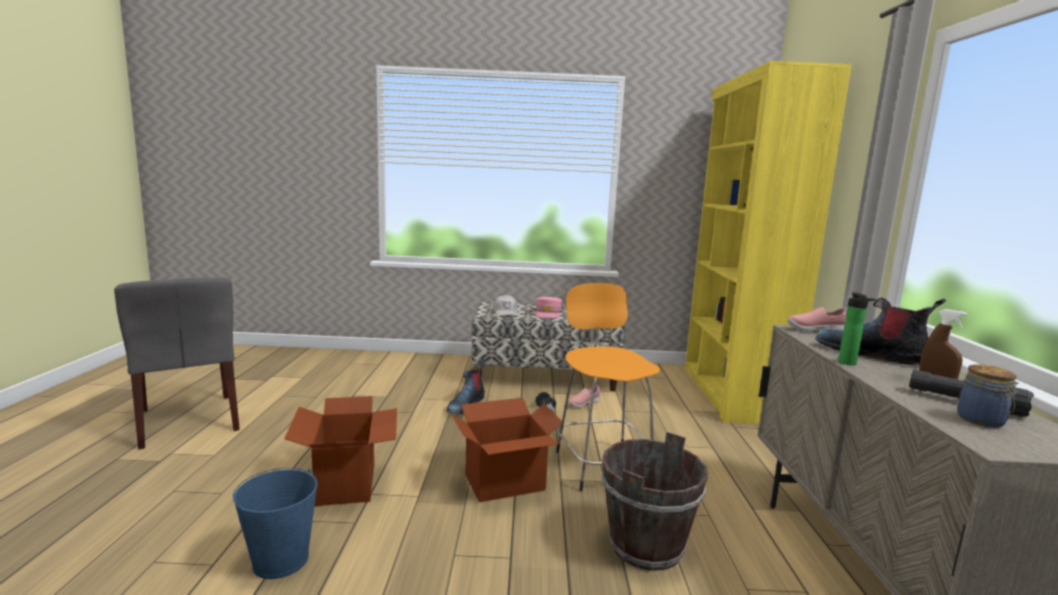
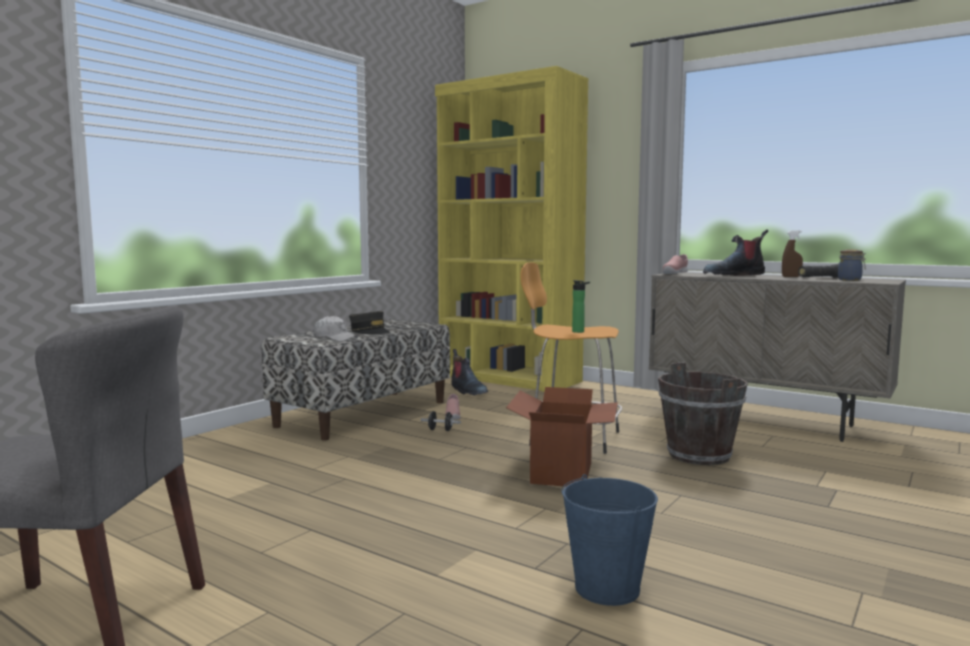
camera: 55 degrees left, 5 degrees down
cardboard box [284,396,397,506] -> none
boot [447,358,485,414] -> boot moved to [451,349,488,396]
pink cap [535,297,562,318] -> grey cap [349,311,390,334]
bottle [838,292,875,365] -> bottle moved to [572,280,590,333]

